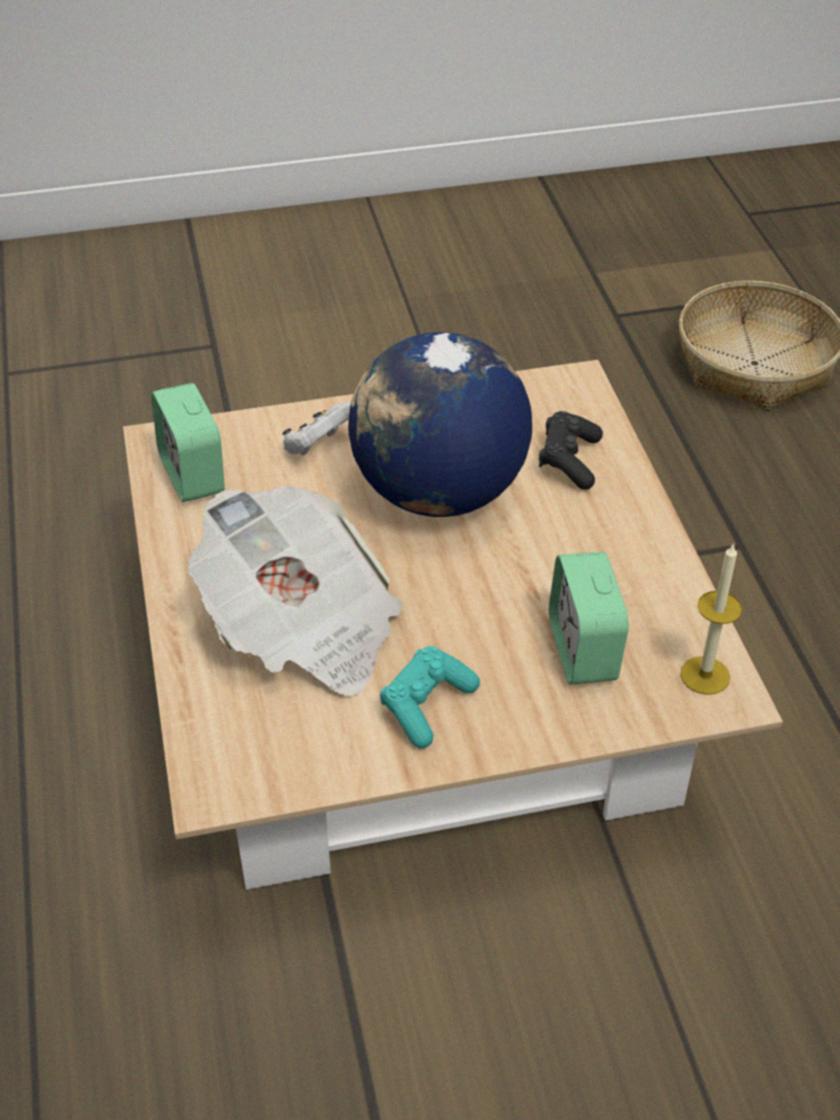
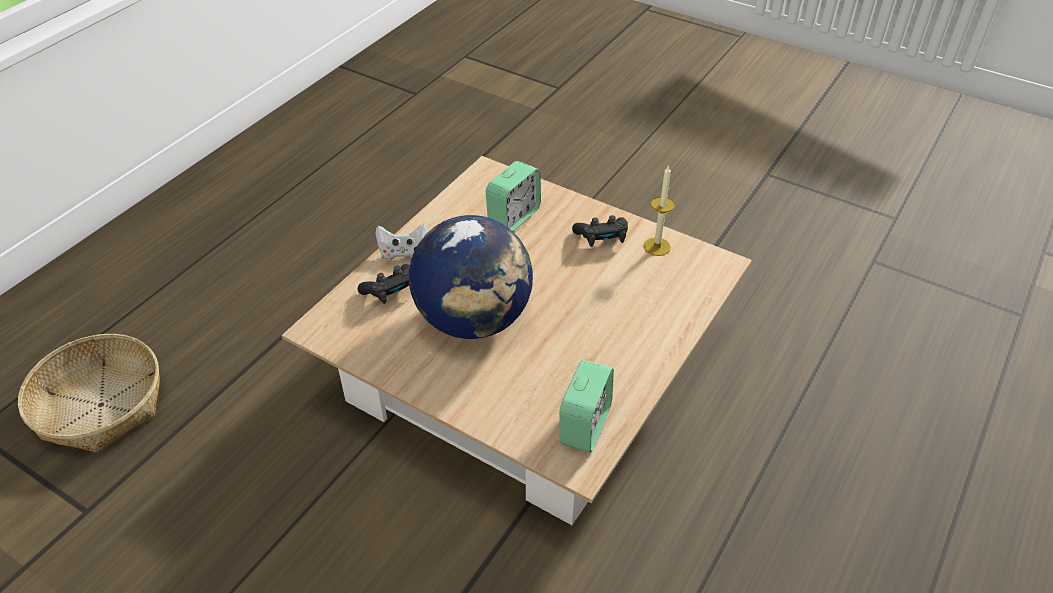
camera: 135 degrees left, 0 degrees up
newspaper [188,486,403,696] -> none
white game controller [283,401,351,455] -> white game controller moved to [376,224,428,260]
turquoise game controller [380,646,480,748] -> black game controller [572,215,628,247]
candle [680,543,742,695] -> candle moved to [644,165,675,256]

